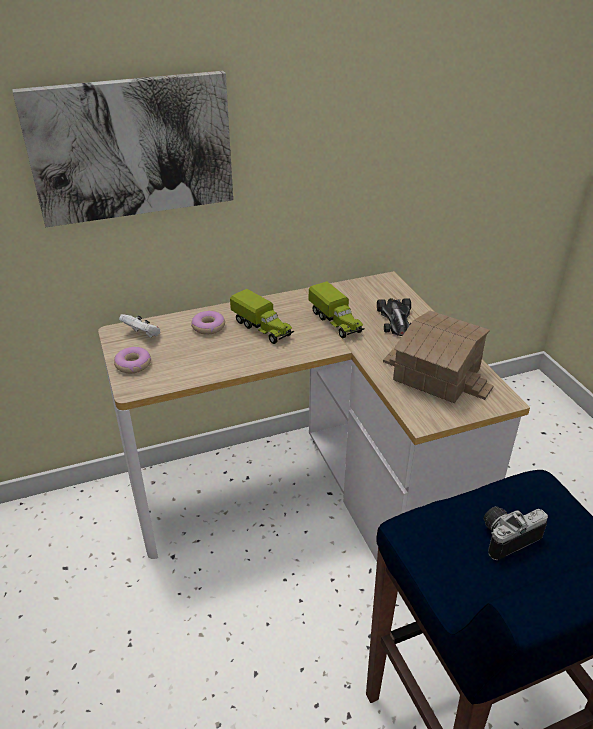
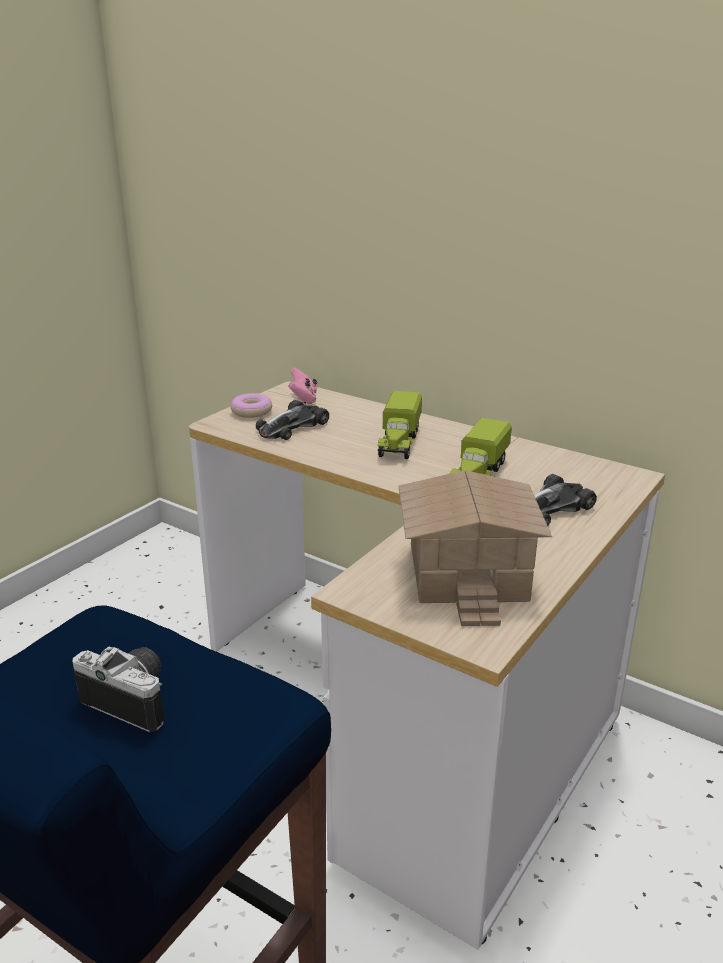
camera: 55 degrees right, 10 degrees down
picture [12,71,233,227] -> none
white game controller [119,314,160,338] -> pink game controller [288,368,317,404]
donut [191,311,225,335] -> none
none -> toy car [256,400,329,440]

